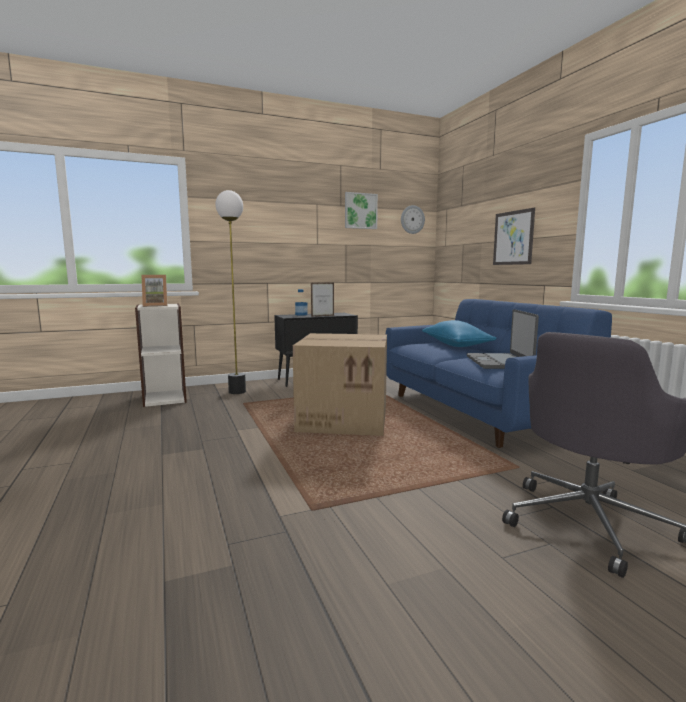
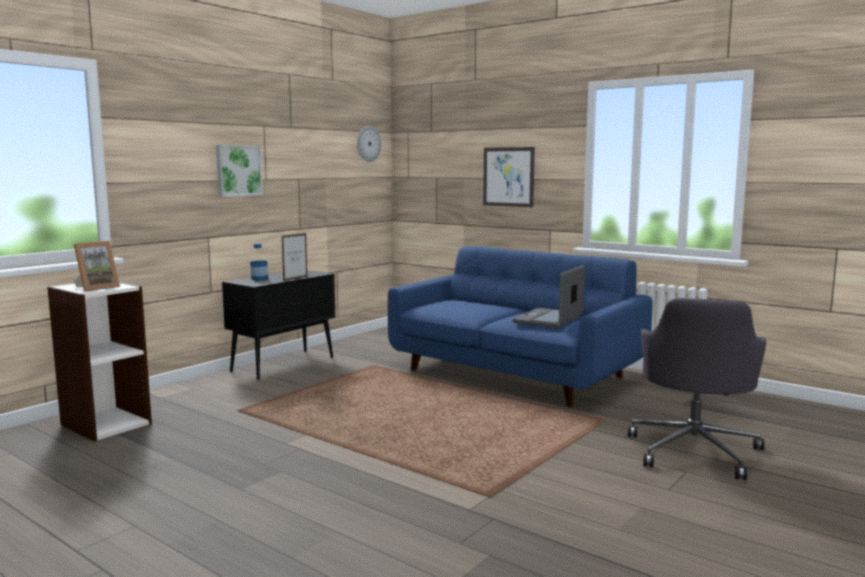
camera: 30 degrees left, 0 degrees up
floor lamp [215,190,246,394] -> none
cardboard box [293,333,387,436] -> none
picture [345,192,378,229] -> picture moved to [216,145,263,197]
blue pillow [422,320,496,347] -> none
laptop [467,309,539,369] -> laptop turned 60 degrees clockwise [513,265,585,328]

